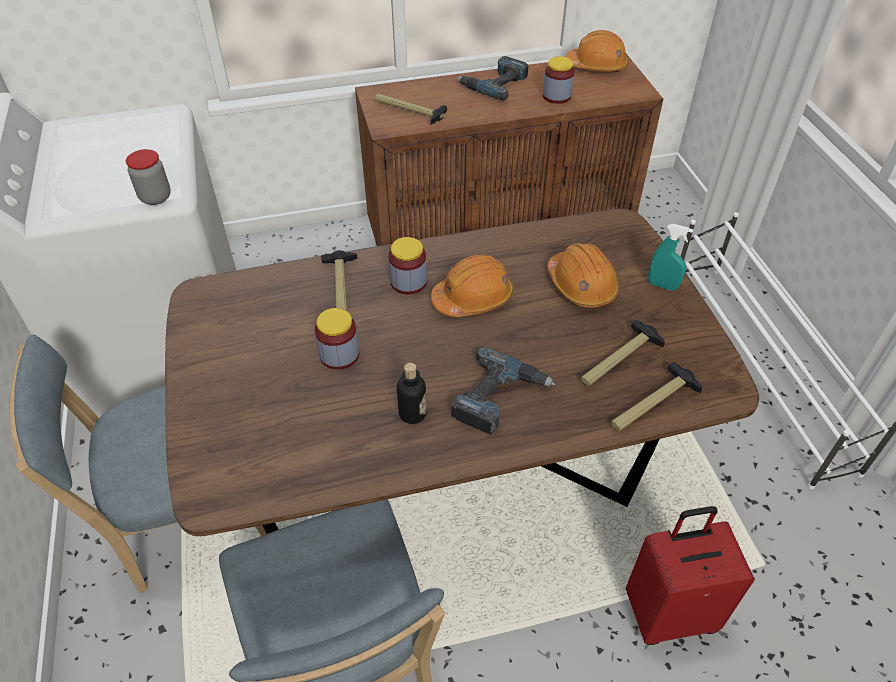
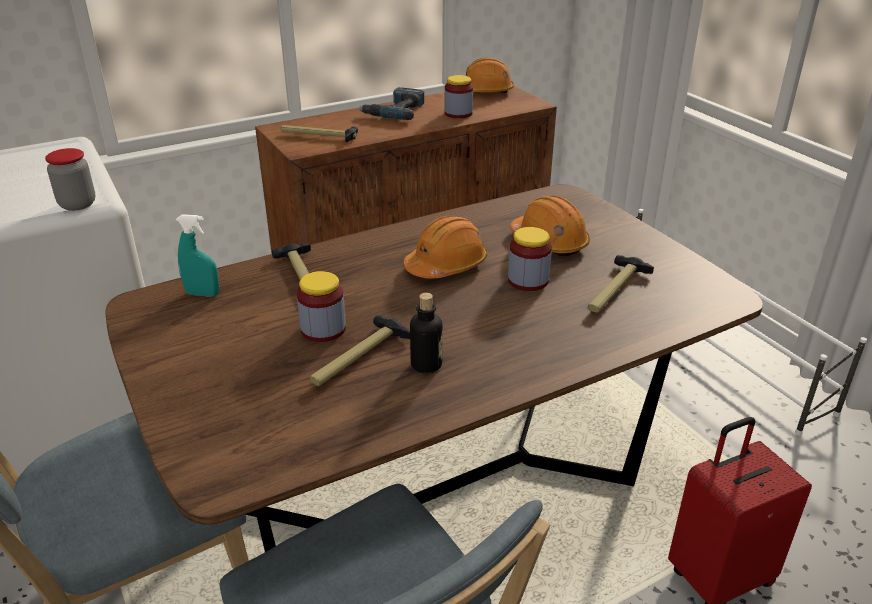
camera: 15 degrees left, 15 degrees down
jar [388,237,427,294] -> jar moved to [508,227,552,291]
power drill [451,347,555,435] -> none
hammer [611,362,703,431] -> hammer moved to [309,315,410,386]
turquoise spray bottle [648,224,693,291] -> turquoise spray bottle moved to [176,214,219,297]

